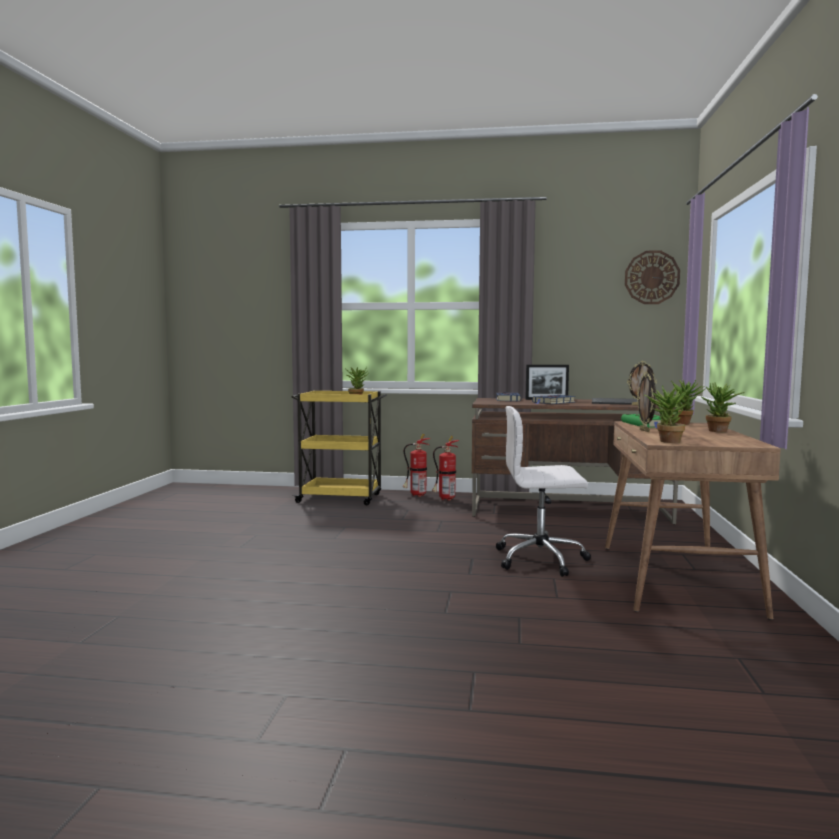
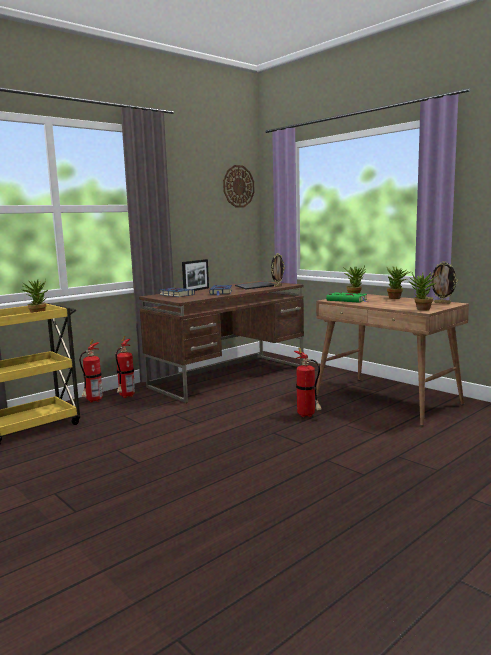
camera: 50 degrees left, 5 degrees up
white office chair [496,406,591,577] -> fire extinguisher [294,347,322,417]
picture frame [637,372,656,432] -> picture frame moved to [429,261,458,304]

